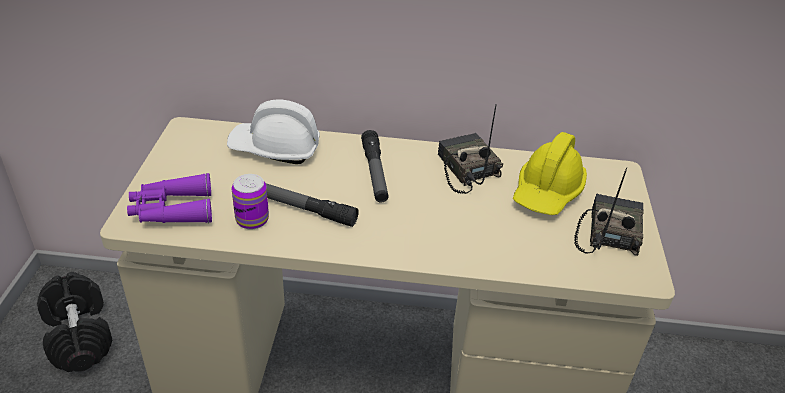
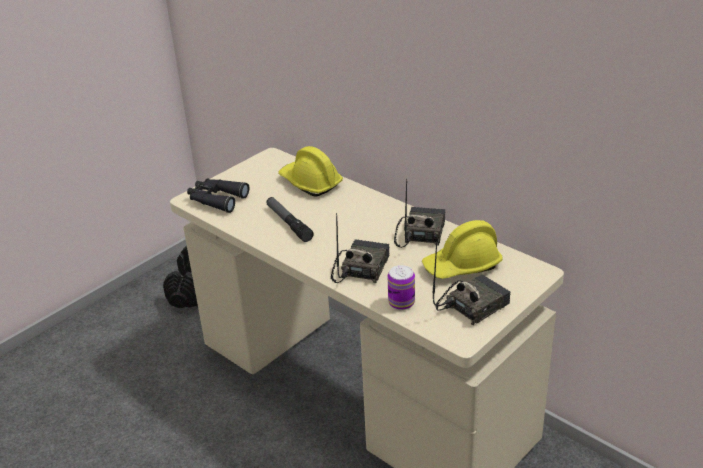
camera: 40 degrees right, 5 degrees down
purple binoculars [127,173,212,223] -> black binoculars [187,178,249,213]
white hard hat [227,99,320,164] -> yellow hard hat [278,146,343,197]
can [232,174,269,230] -> can moved to [388,265,415,310]
flashlight [361,130,389,203] -> none
none -> radio [331,213,390,283]

